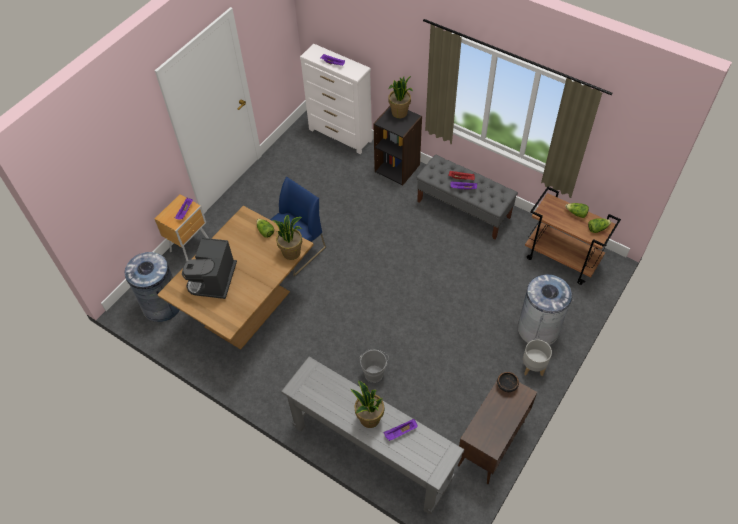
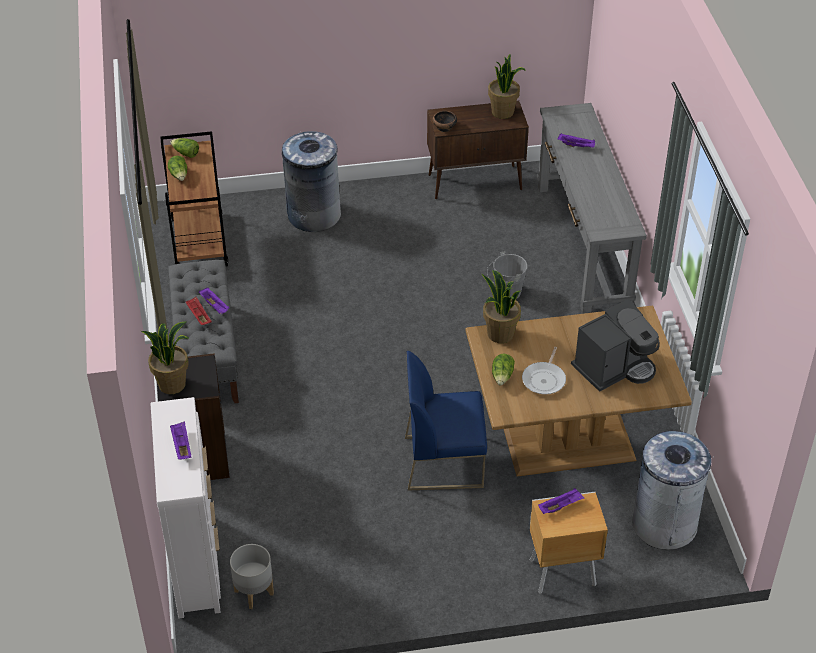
camera: 135 degrees left, 10 degrees down
potted plant [350,381,384,428] -> potted plant moved to [488,53,526,119]
grey planter [523,340,552,376] -> grey planter moved to [230,544,274,609]
none -> frying pan [522,347,566,395]

